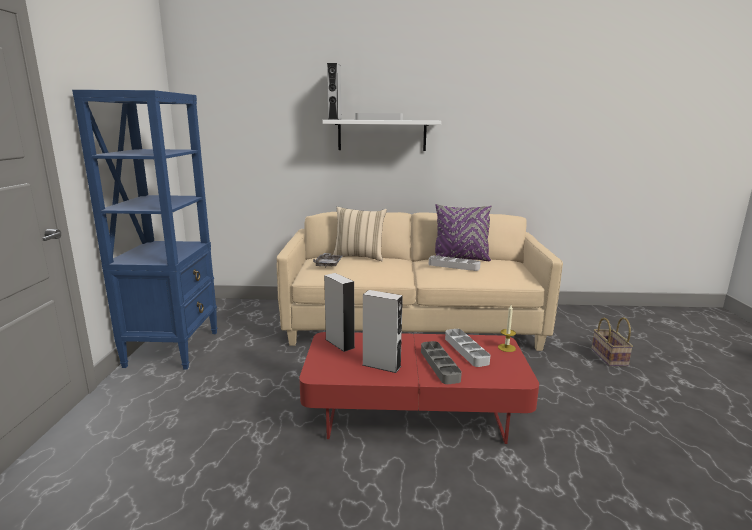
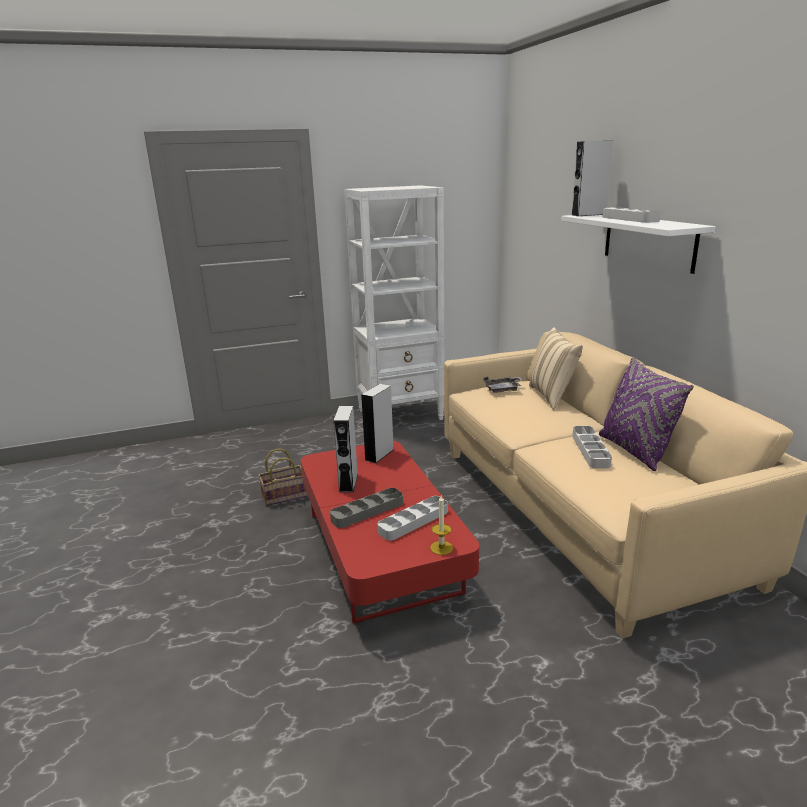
camera: 70 degrees right, 5 degrees up
blue bookcase [72,90,217,370] -> white bookcase [344,185,445,420]
basket [592,317,633,366] -> basket moved to [258,449,307,506]

